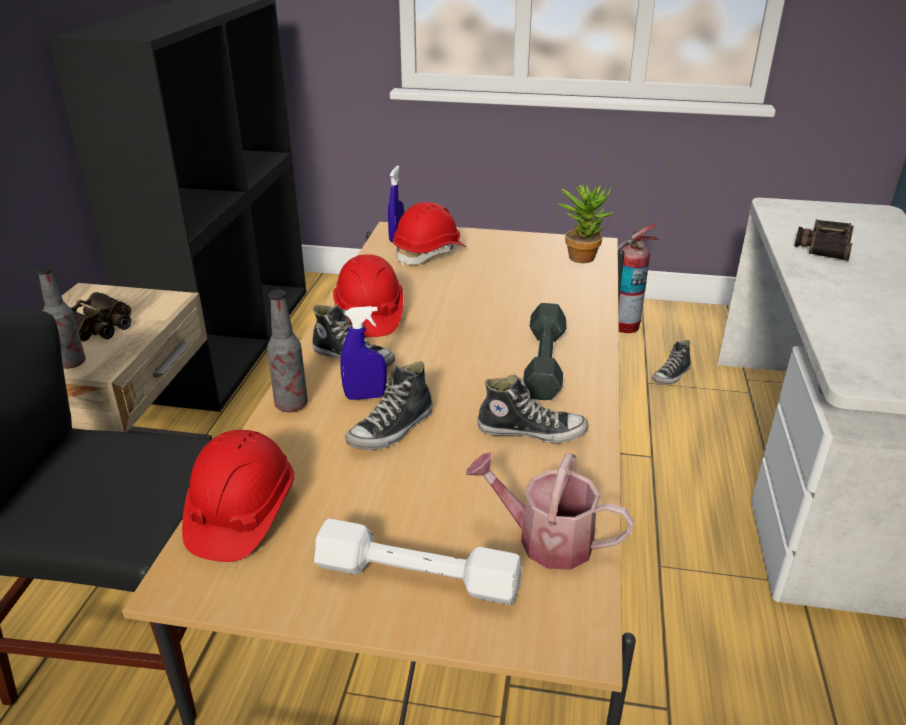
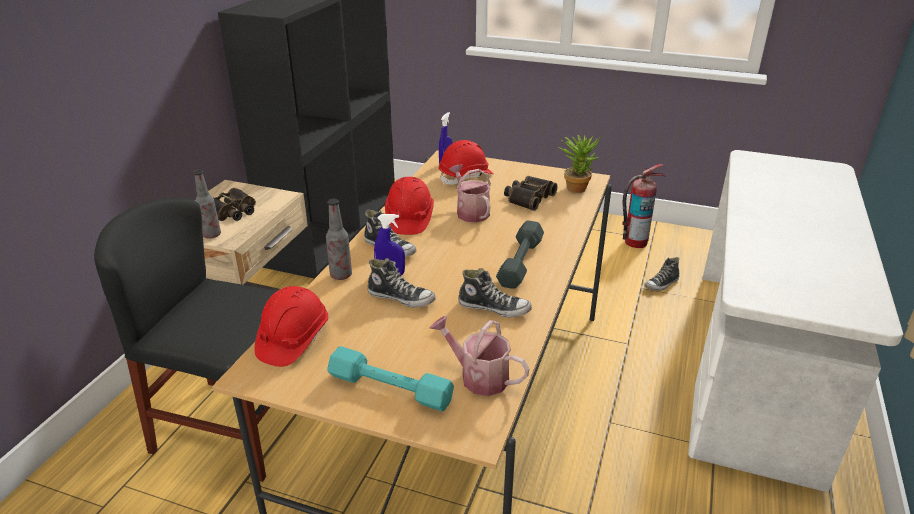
camera: 10 degrees right, 0 degrees up
white dumbbell [313,518,521,605] -> turquoise dumbbell [327,346,454,412]
shoe [345,361,433,450] -> shoe turned 120 degrees counterclockwise [368,258,436,308]
binoculars [794,219,854,261] -> binoculars moved to [504,176,557,211]
none -> watering can [449,165,491,222]

